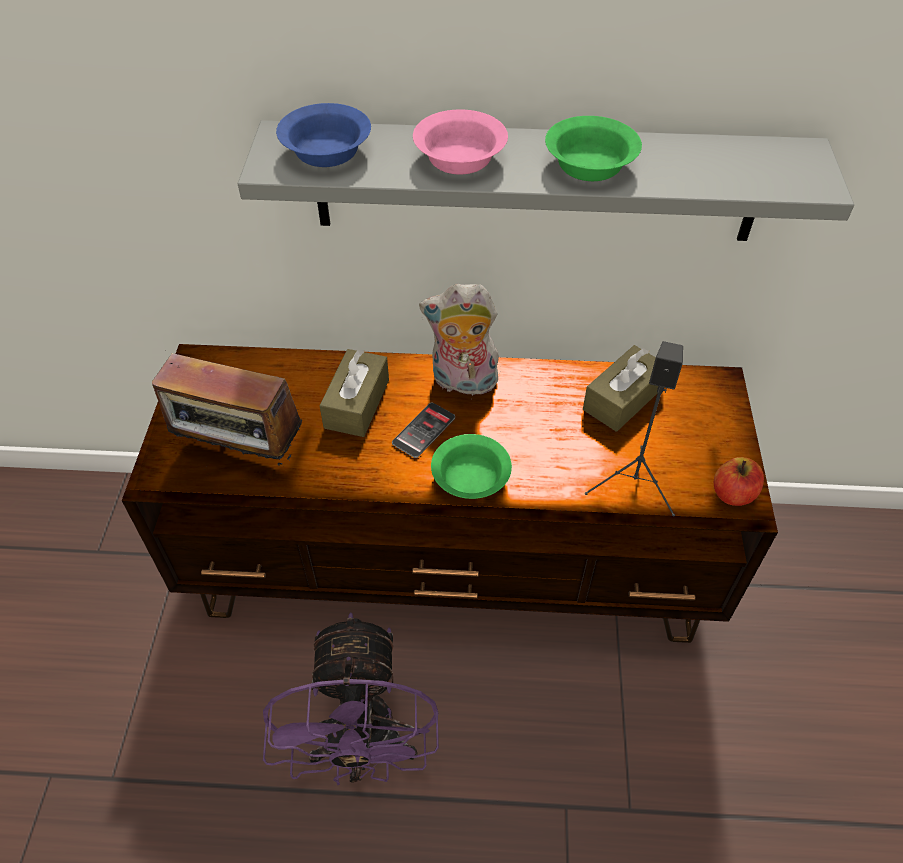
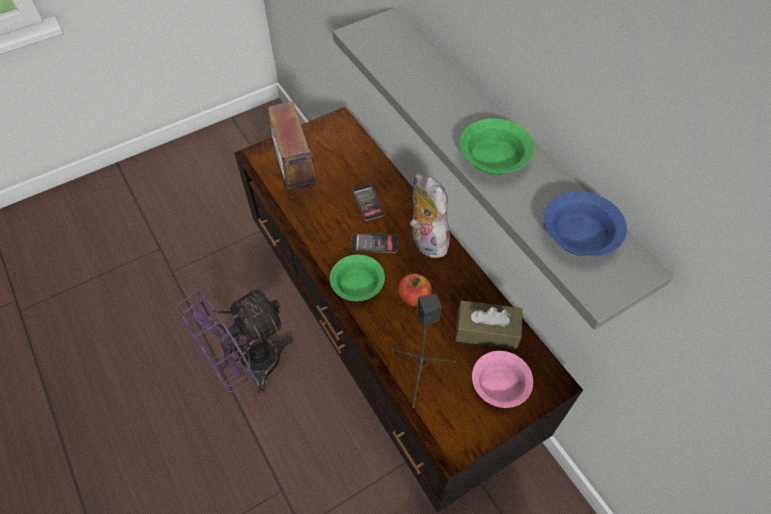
camera: 55 degrees right, 5 degrees up
blue bowl [276,103,371,167] -> blue bowl moved to [544,191,627,256]
brown tissue box [319,349,389,437] -> phone [352,184,385,221]
pink bowl [413,109,508,175] -> pink bowl moved to [472,351,533,408]
apple [714,457,764,506] -> apple moved to [398,274,432,306]

